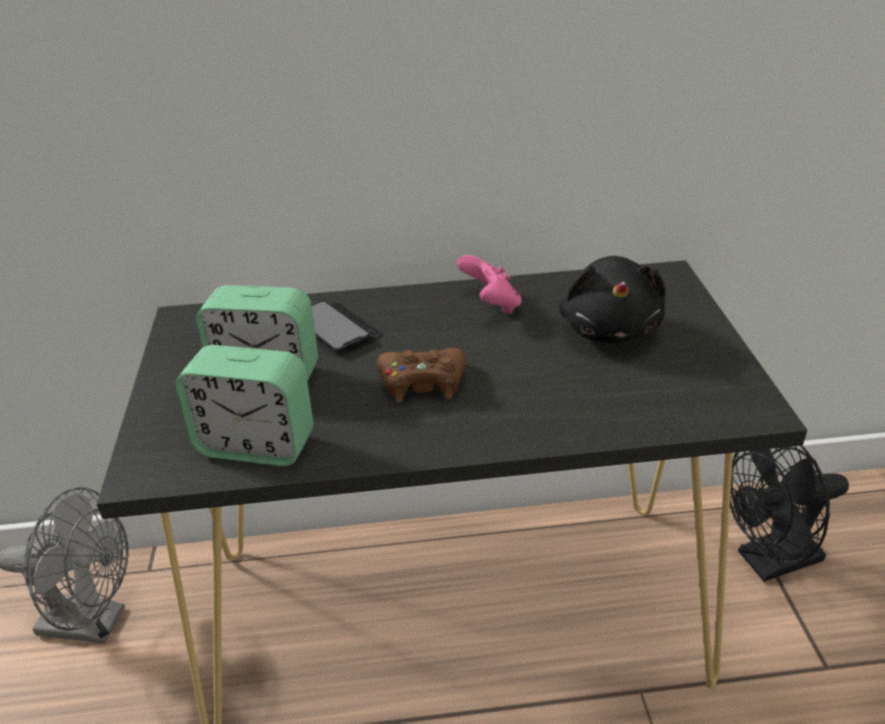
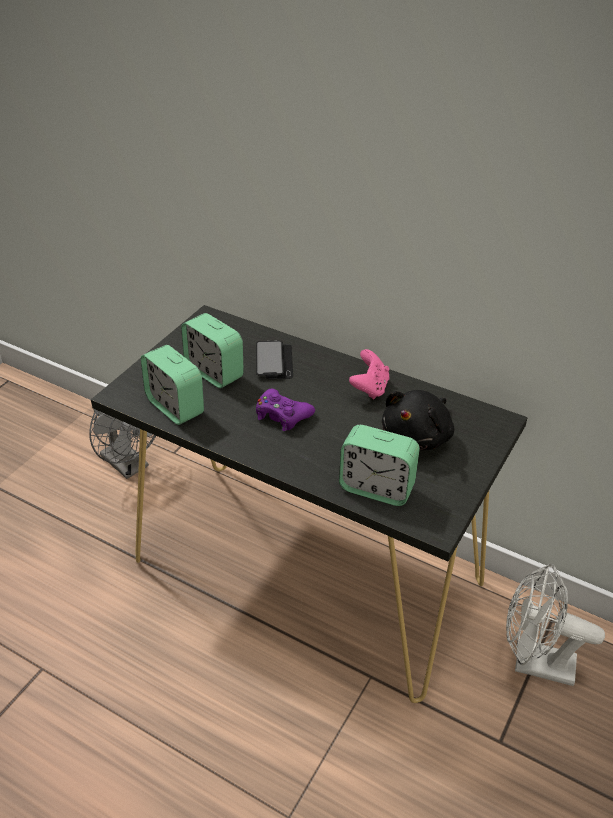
camera: 35 degrees right, 5 degrees up
brown game controller [377,348,466,402] -> purple game controller [256,388,315,432]
black fan [730,446,849,582] -> white fan [506,564,605,686]
none -> alarm clock [339,425,420,506]

